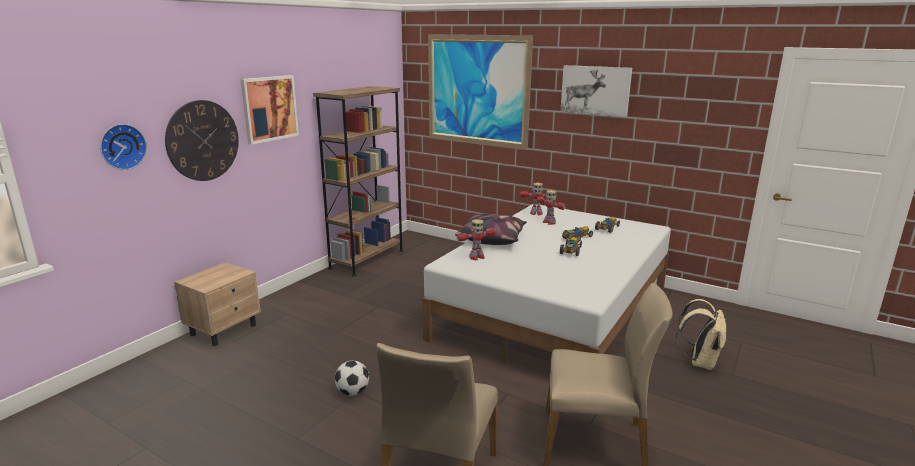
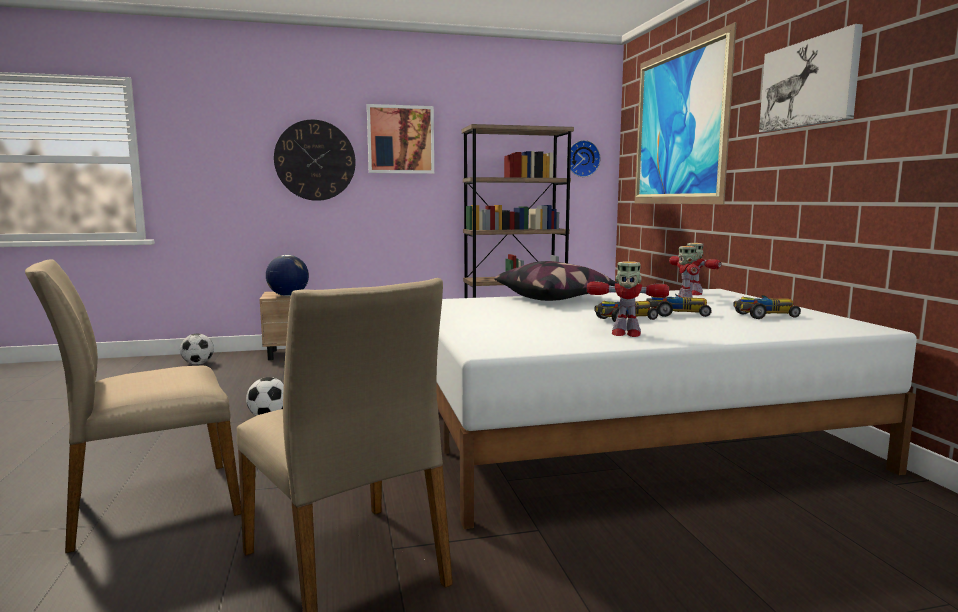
camera: 45 degrees right, 10 degrees down
wall clock [100,124,147,170] -> wall clock moved to [570,140,601,177]
toy robot [457,219,496,260] -> toy robot moved to [587,261,669,337]
beige backpack [676,299,726,370] -> none
none -> football [180,334,214,365]
none -> globe [266,255,309,296]

